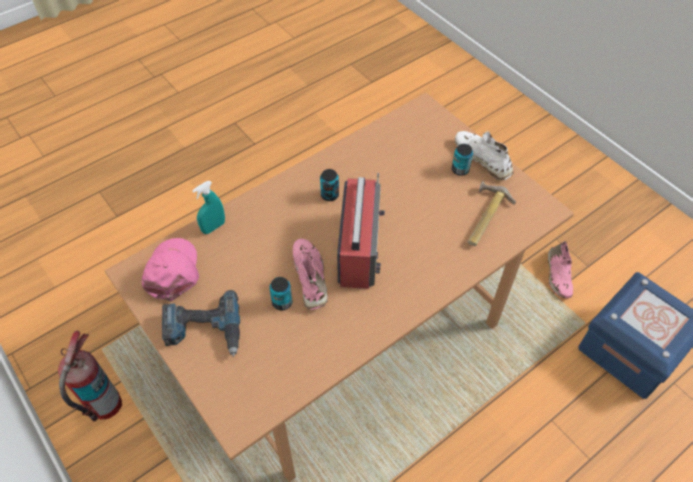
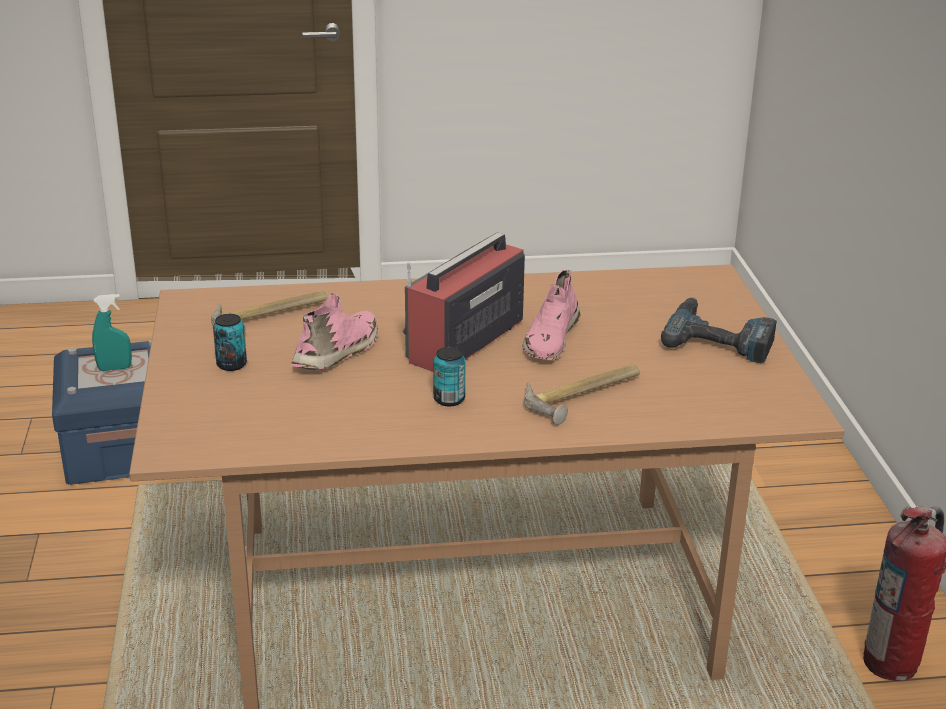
camera: 150 degrees left, 25 degrees down
pink cap [142,238,199,302] -> none
turquoise spray bottle [192,181,225,234] -> turquoise spray bottle moved to [92,294,132,371]
can [269,277,293,310] -> none
white shoe [455,131,514,180] -> none
pink shoe [548,241,573,298] -> pink shoe moved to [291,293,378,370]
none -> hammer [524,364,640,425]

